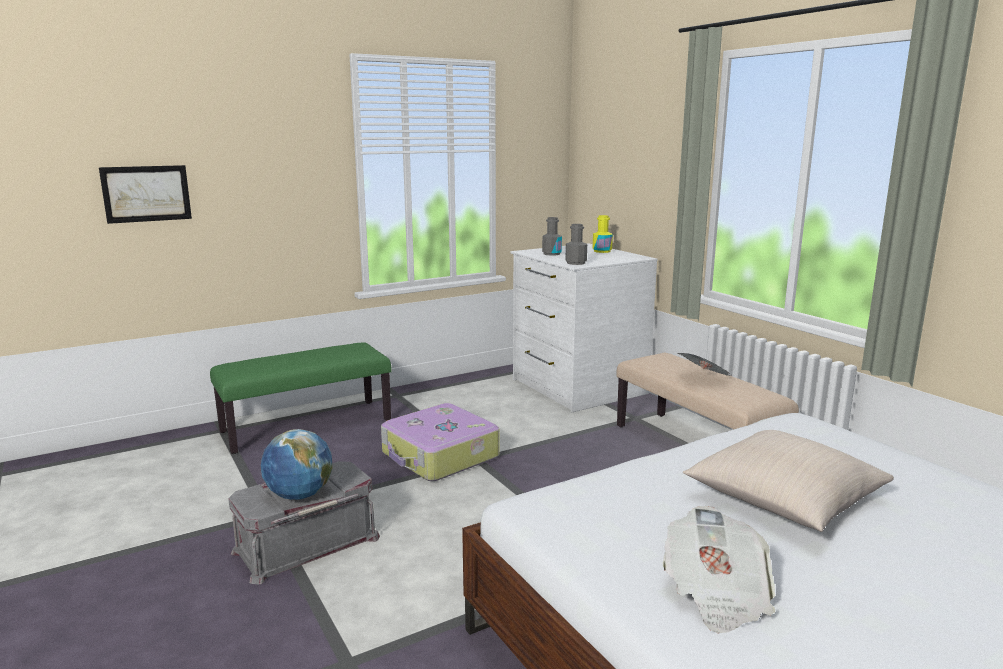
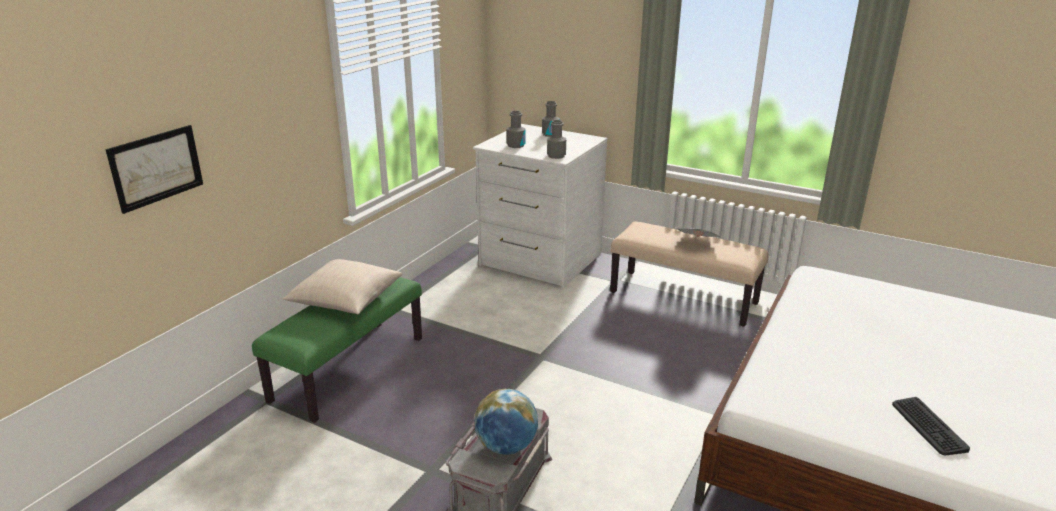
camera: 30 degrees left, 10 degrees up
suitcase [381,403,500,481] -> none
yellow bottle [592,215,613,253] -> grey bottle [542,101,560,137]
newspaper [662,506,775,634] -> keyboard [892,397,970,455]
beige pillow [683,430,894,532] -> beige pillow moved to [282,259,402,315]

